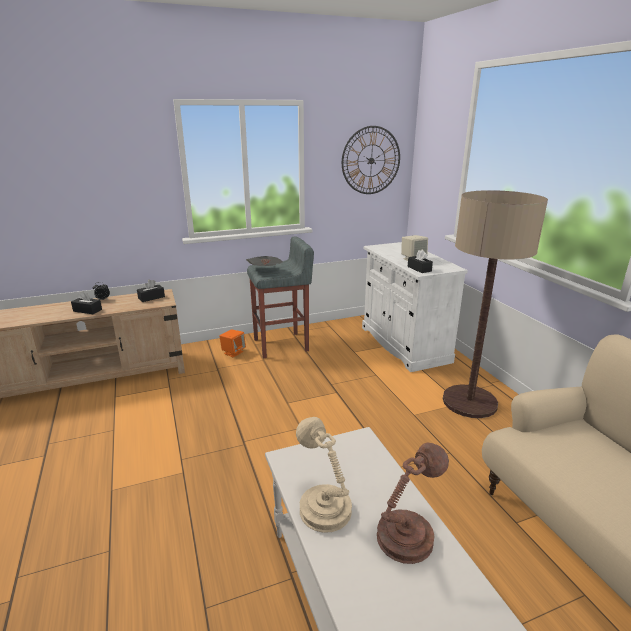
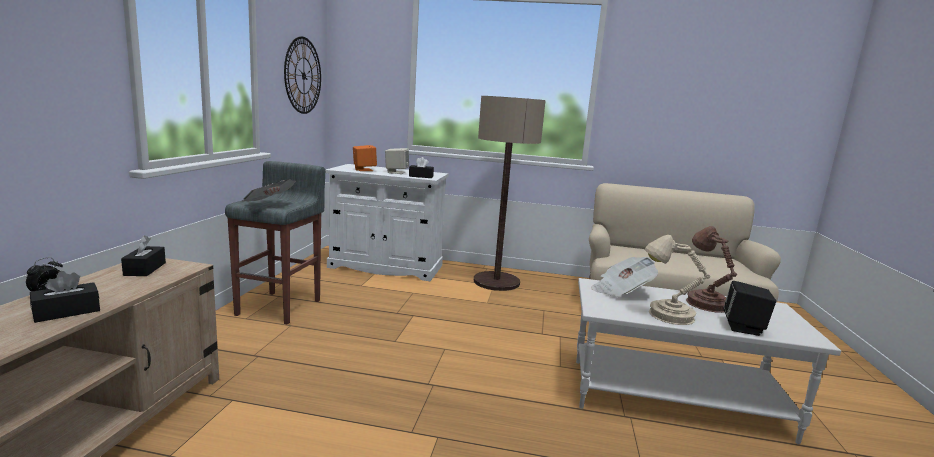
camera: 60 degrees left, 10 degrees down
orange speaker [220,329,246,357] -> orange speaker moved to [353,145,377,171]
none -> newspaper [591,257,658,297]
none -> black speaker [723,281,776,336]

